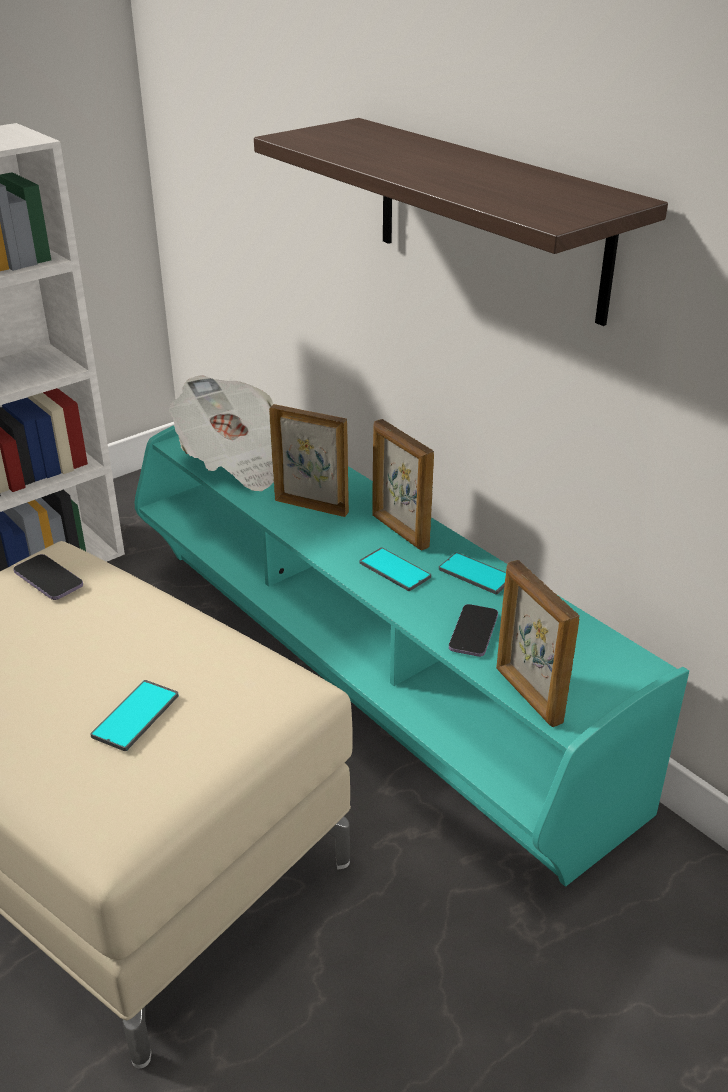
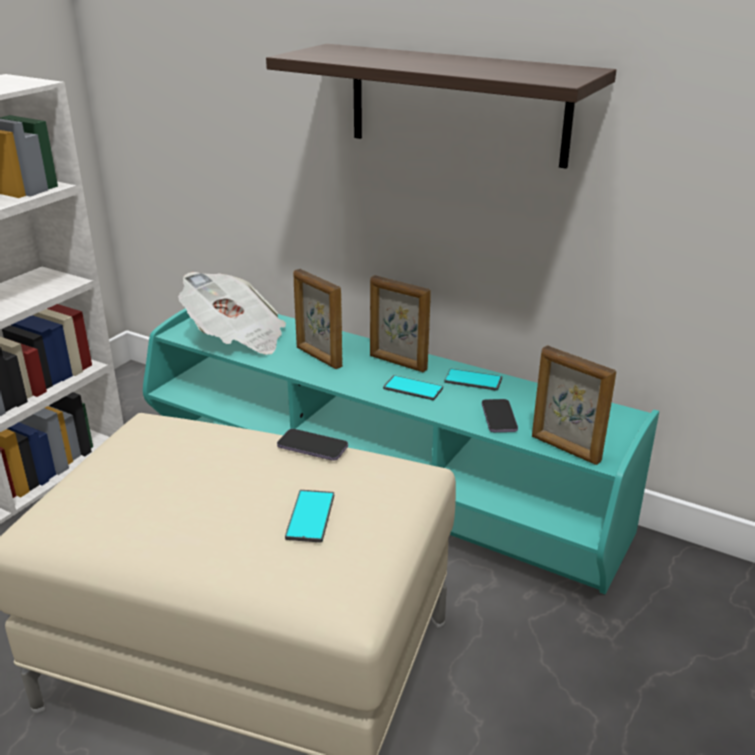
camera: 20 degrees left, 5 degrees down
phone [13,554,83,600] -> phone moved to [277,429,348,461]
picture frame [269,404,349,517] -> picture frame turned 135 degrees counterclockwise [293,269,343,369]

